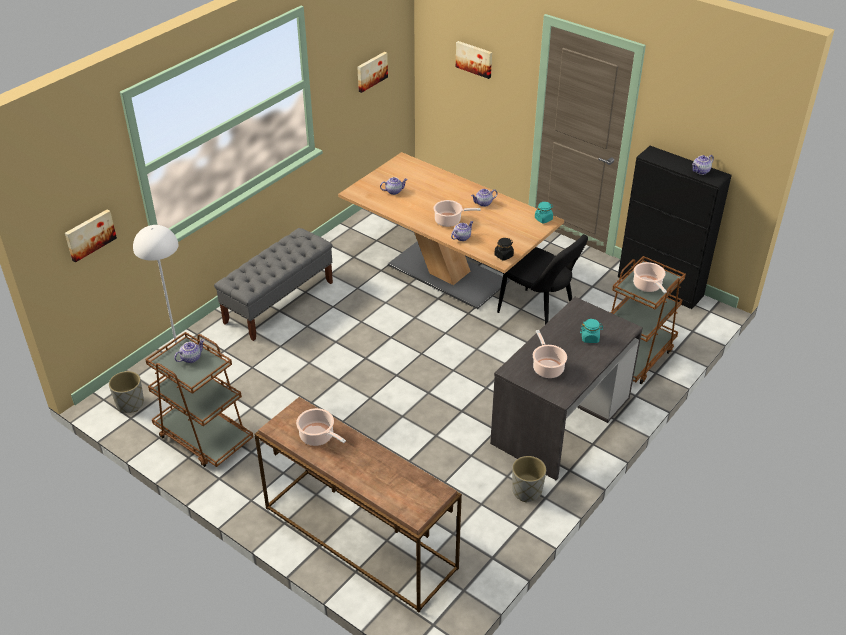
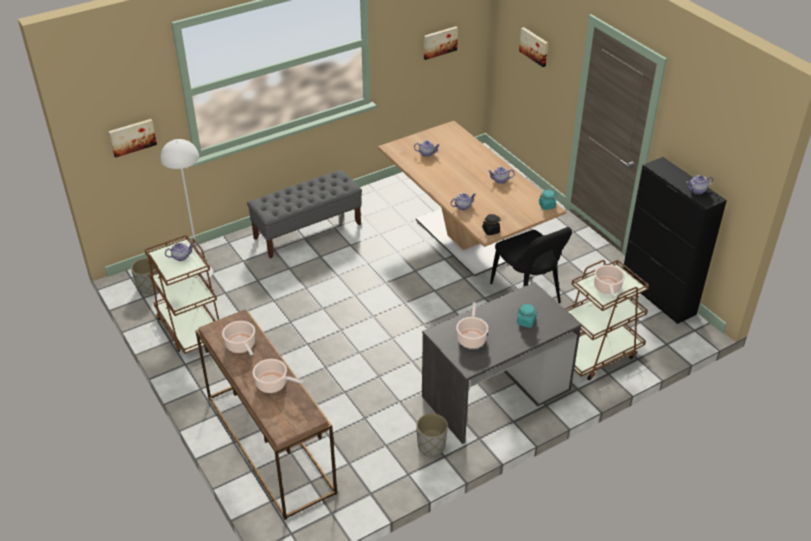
camera: 20 degrees right, 0 degrees up
cooking pot [433,200,481,227] -> cooking pot moved to [252,359,304,393]

